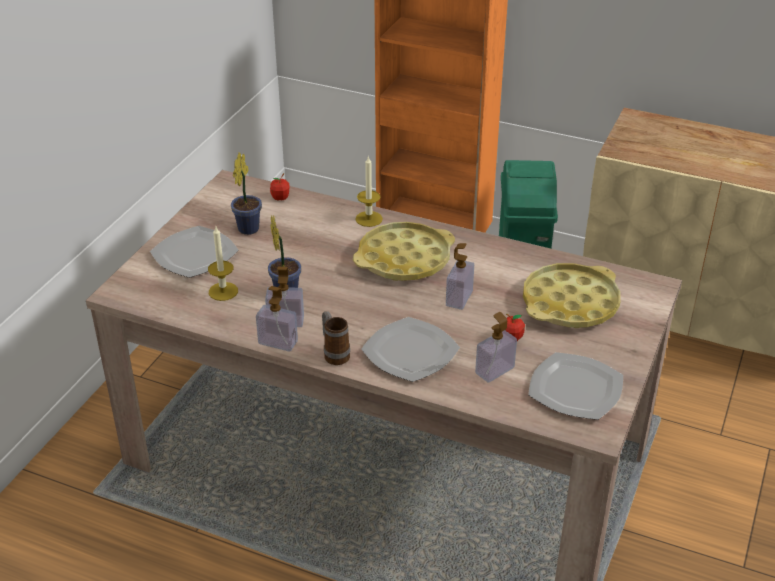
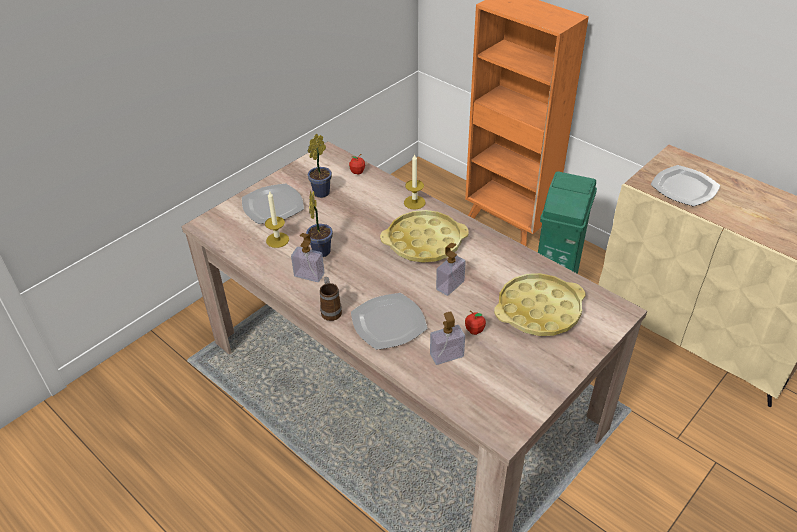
camera: 20 degrees right, 5 degrees up
soap dispenser [256,286,298,351] -> none
plate [528,352,623,420] -> plate moved to [651,165,720,207]

